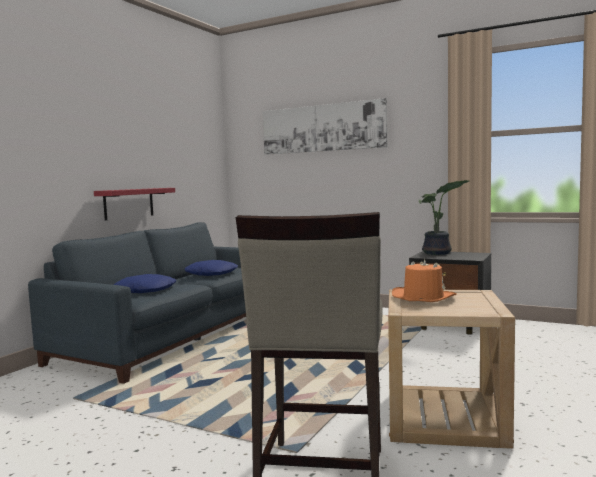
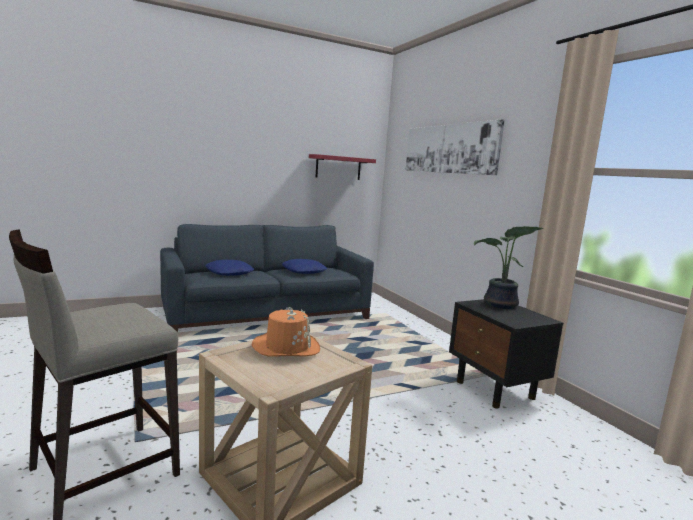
camera: 35 degrees right, 5 degrees up
red shelf [94,188,175,221] -> red shelf moved to [309,154,376,180]

